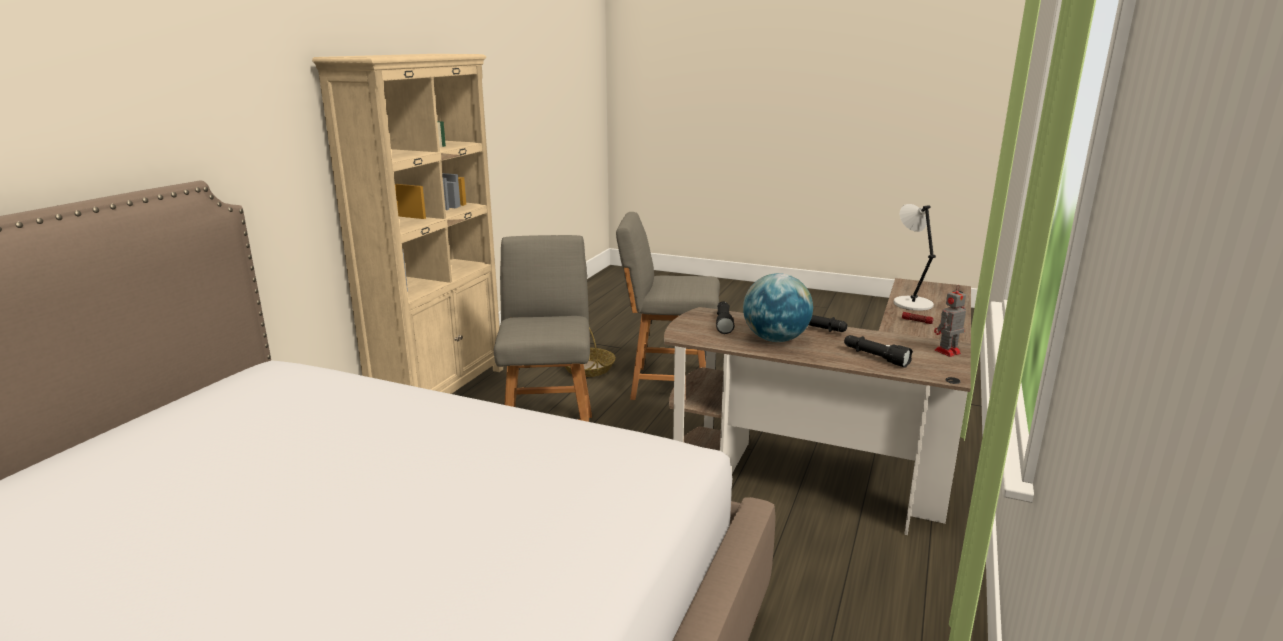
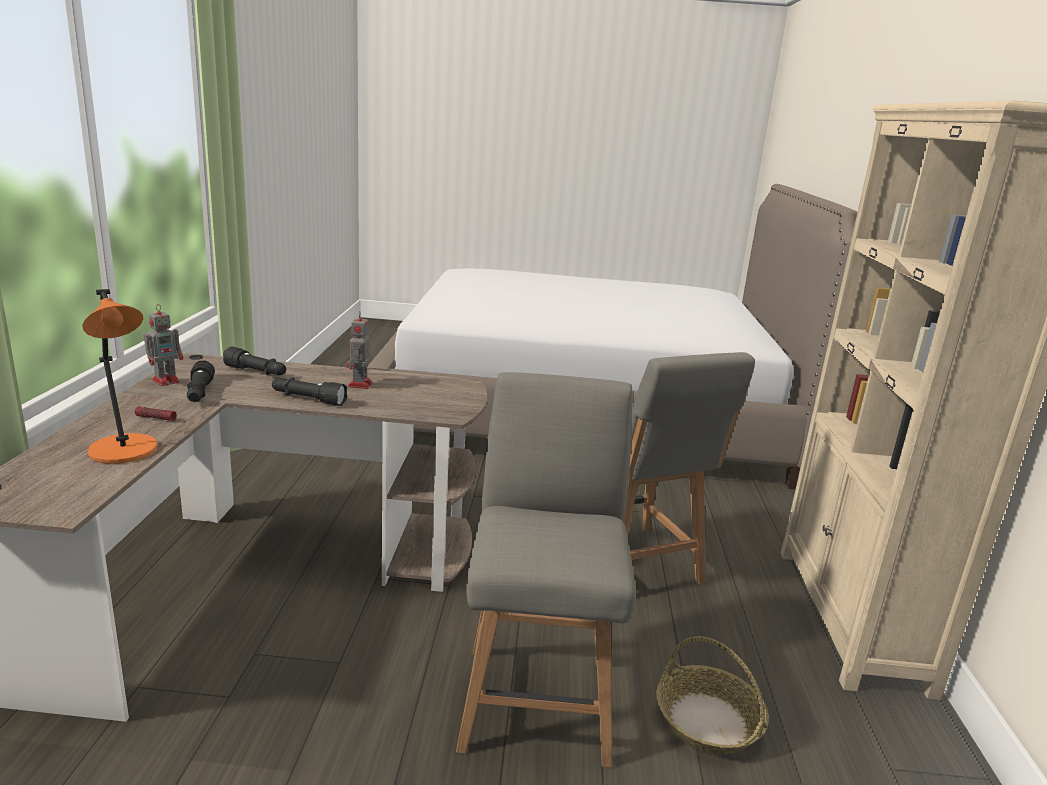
camera: 160 degrees right, 0 degrees up
grey chair [616,212,720,400] -> grey chair turned 75 degrees counterclockwise [456,372,636,768]
black flashlight [716,301,734,334] -> black flashlight moved to [187,360,215,402]
globe [743,273,813,342] -> toy robot [346,311,373,389]
grey table lamp [894,204,936,311] -> orange table lamp [82,289,158,464]

